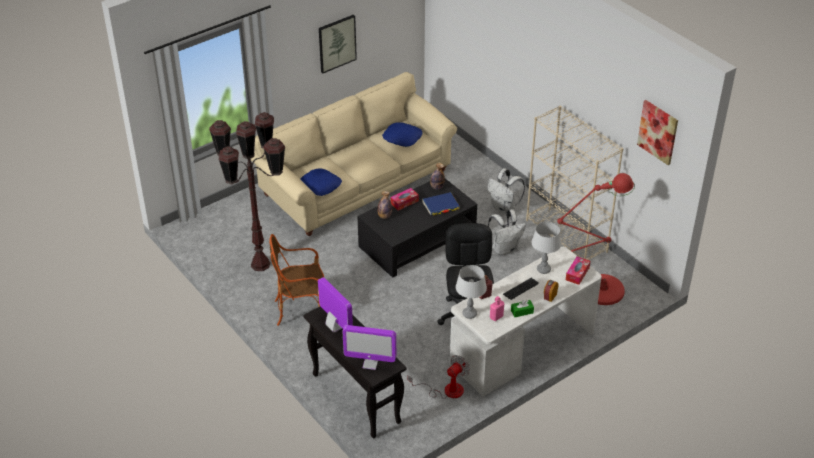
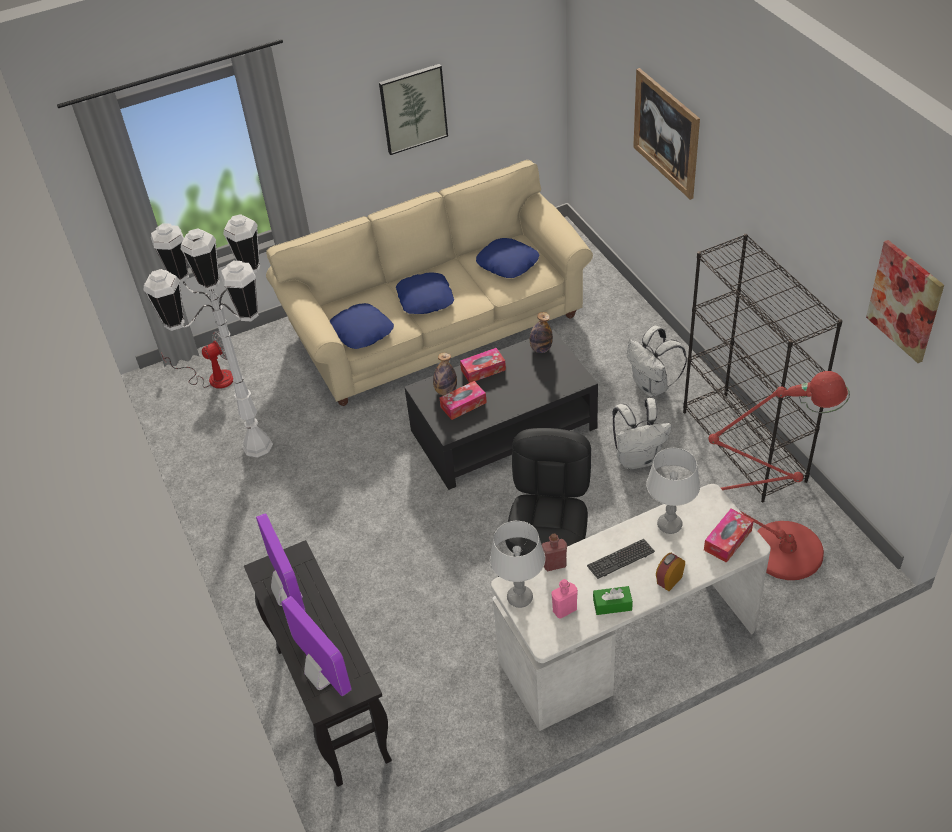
camera: 15 degrees right, 5 degrees up
brown floor lamp [209,112,285,271] -> white floor lamp [144,214,273,458]
armchair [269,234,324,326] -> none
monitor [343,325,396,370] -> monitor turned 150 degrees counterclockwise [281,596,352,696]
fan [407,355,470,399] -> fan moved to [161,331,233,389]
blue book [422,192,460,216] -> none
beige bookcase [526,106,623,260] -> black bookcase [683,234,842,502]
none -> blue pillow [396,272,454,314]
none -> tissue box [440,381,487,420]
none -> picture [633,68,700,200]

